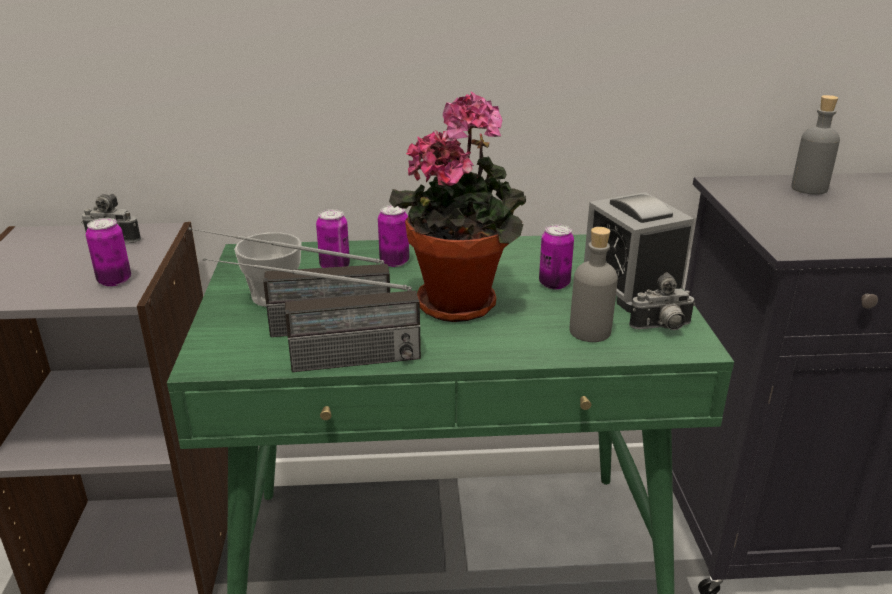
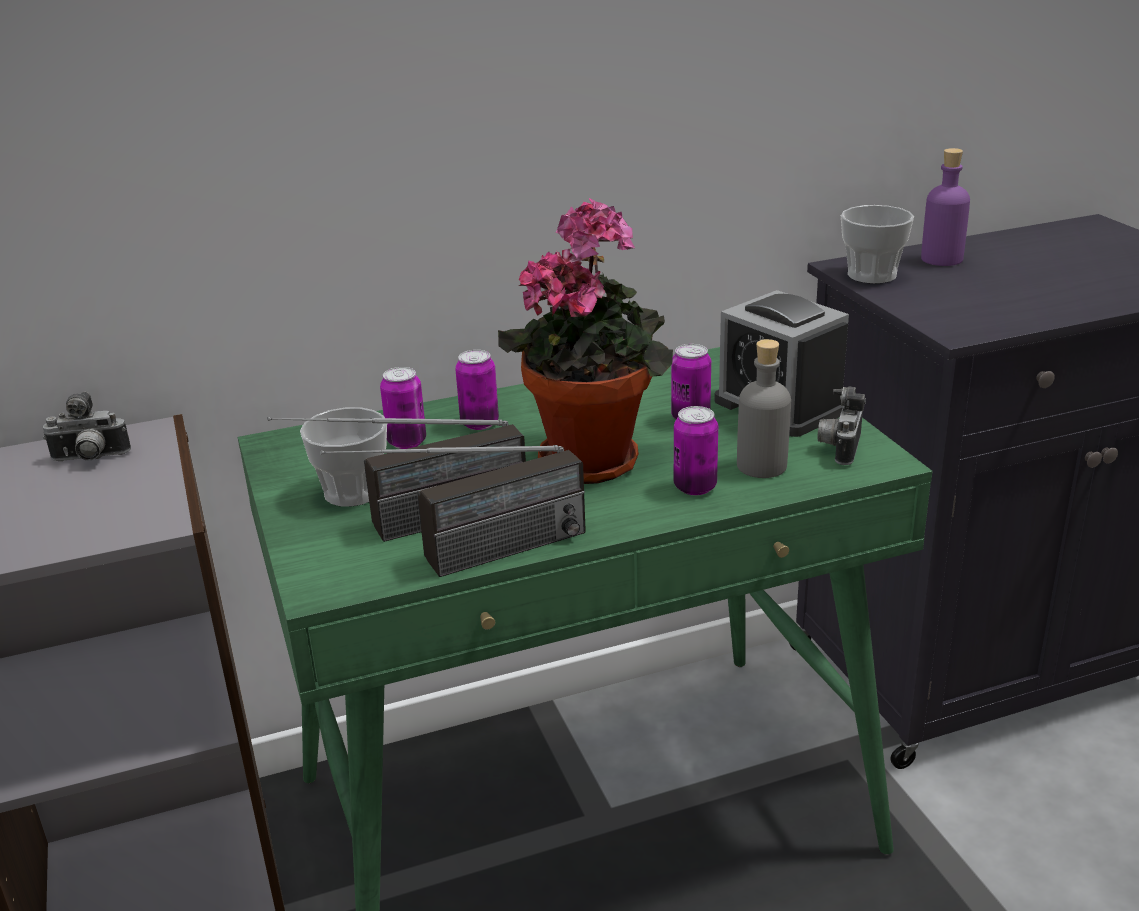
camera: 15 degrees left, 0 degrees up
can [86,218,131,287] -> can moved to [674,406,718,495]
camera [629,272,695,330] -> camera turned 135 degrees clockwise [818,386,866,465]
grey bottle [791,95,840,195] -> purple bottle [921,148,970,266]
none -> cup [841,205,914,284]

